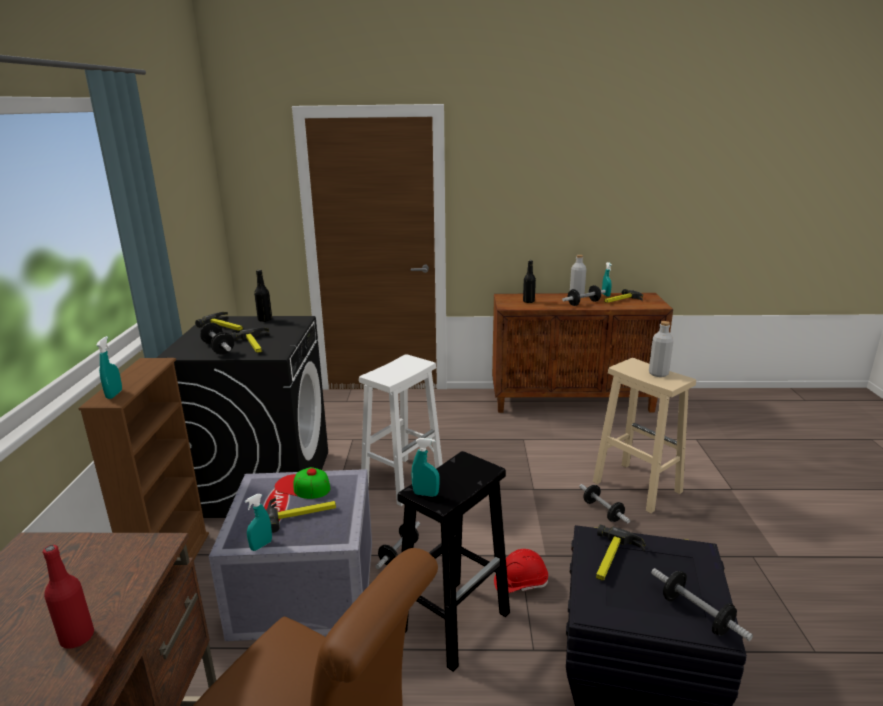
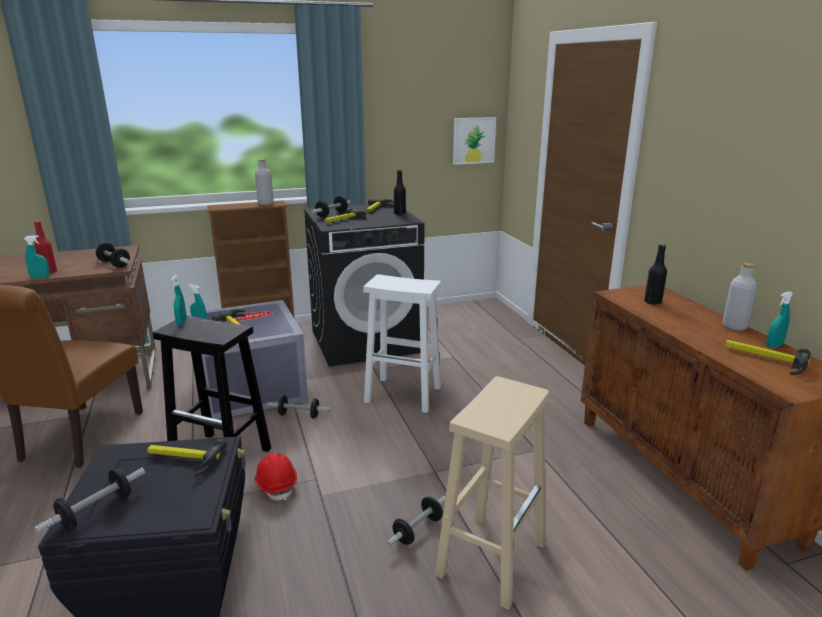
camera: 70 degrees right, 0 degrees up
turquoise spray bottle [96,336,122,399] -> turquoise spray bottle moved to [24,235,50,278]
cap [275,467,330,499] -> none
dumbbell [562,285,606,306] -> dumbbell moved to [96,243,130,268]
grey bottle [649,321,673,377] -> grey bottle moved to [255,159,274,205]
none -> picture [453,117,496,165]

